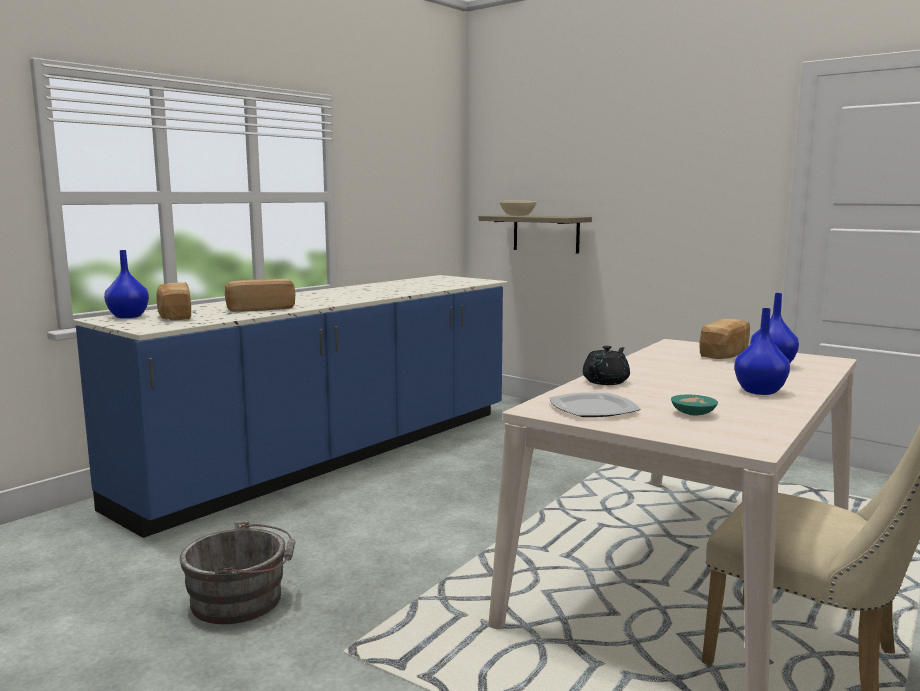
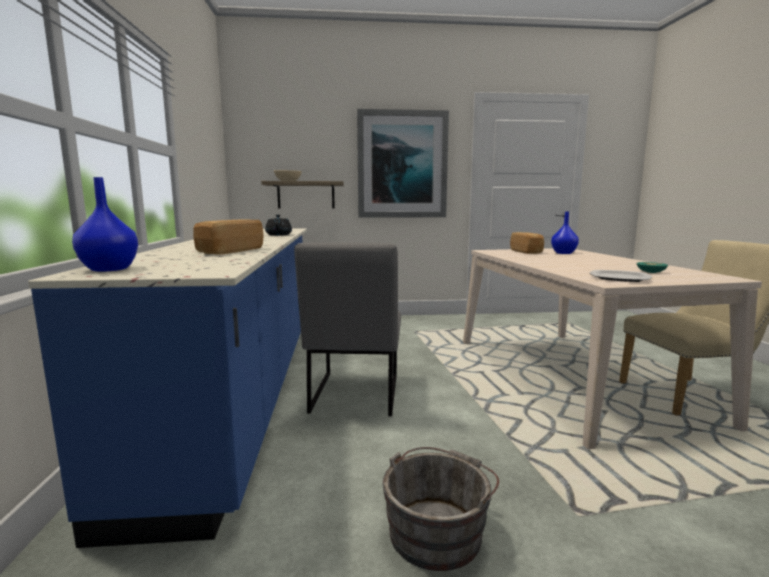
camera: 45 degrees left, 0 degrees up
bread [156,282,191,320] -> none
black teapot [582,346,630,385] -> black teapot moved to [265,215,292,236]
blue vase [734,308,790,395] -> none
none -> grey chair [294,242,401,416]
none -> picture [357,109,449,218]

